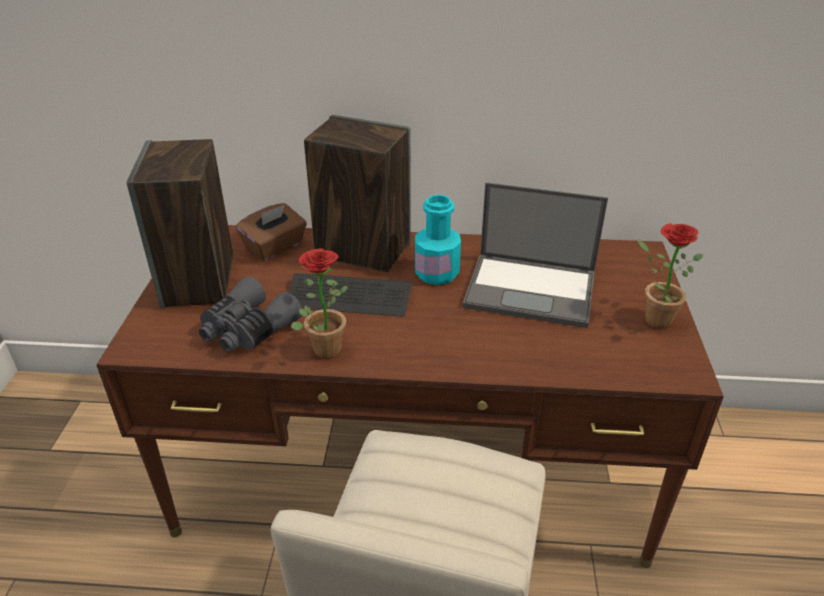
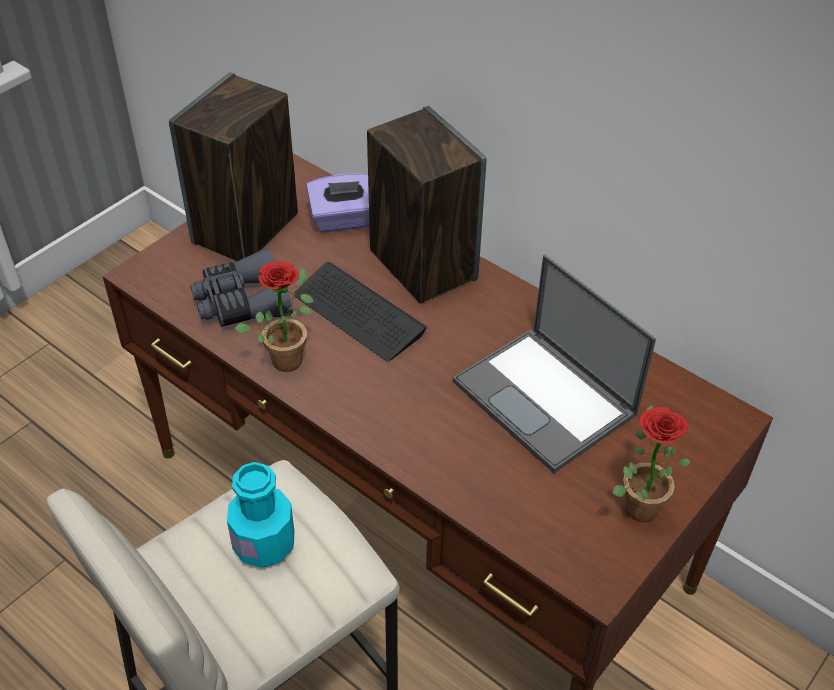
camera: 35 degrees right, 10 degrees up
brown tissue box [236,203,307,261] -> purple tissue box [306,174,370,232]
turquoise bottle [415,195,461,285] -> turquoise bottle moved to [227,462,294,568]

